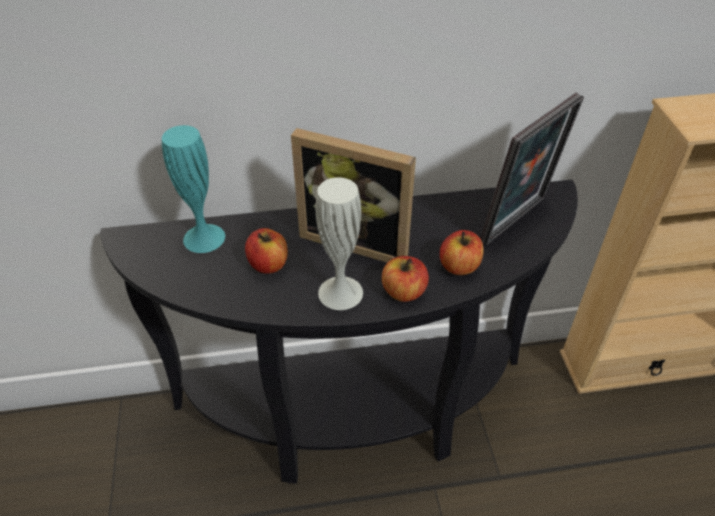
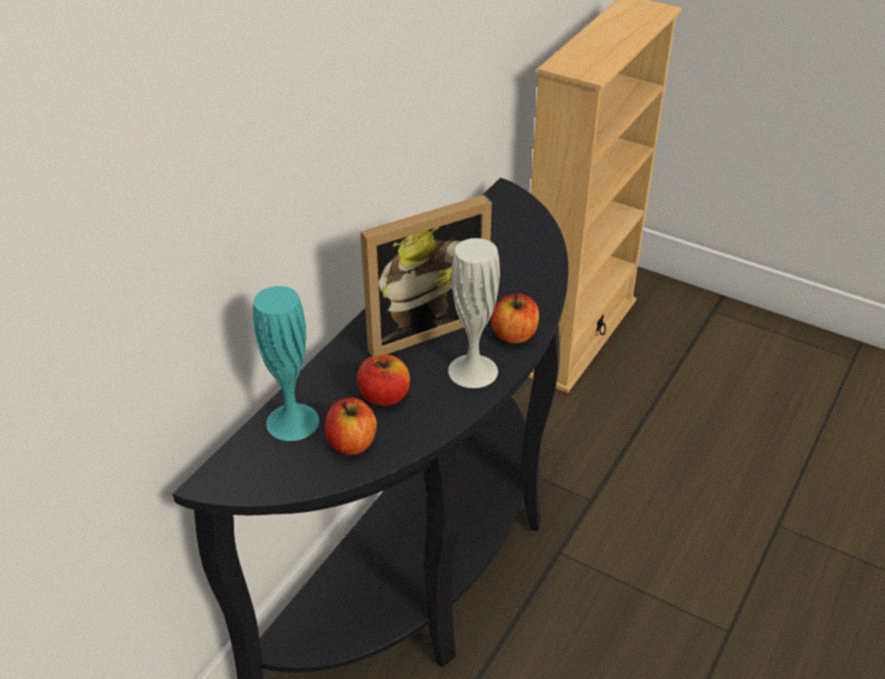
camera: 50 degrees left, 5 degrees down
apple [440,230,483,275] -> apple moved to [325,398,377,455]
picture frame [480,93,584,245] -> none

